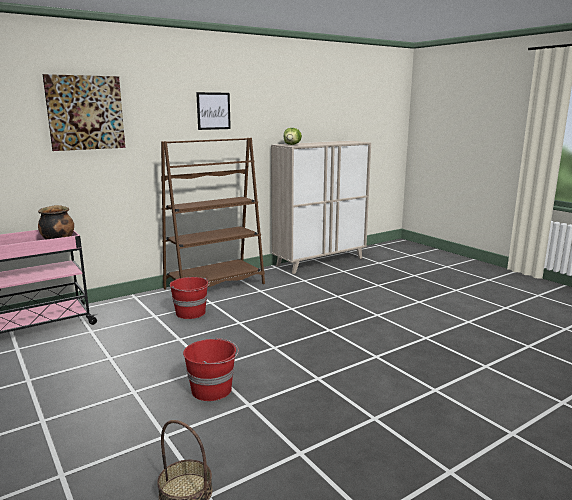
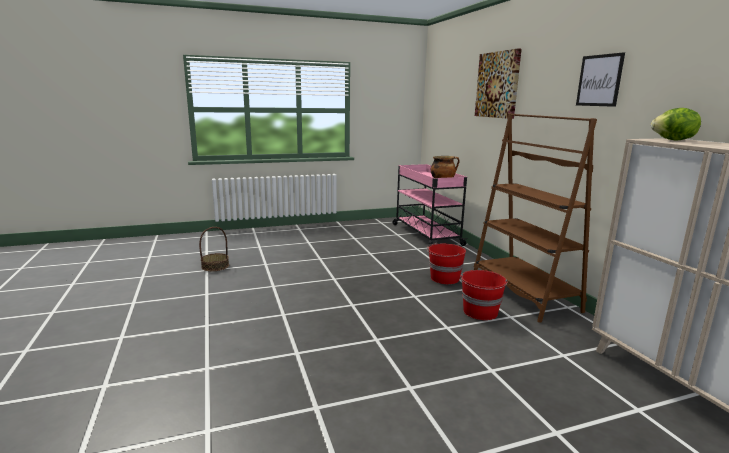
camera: 105 degrees right, 0 degrees up
red bucket [183,337,239,401] -> red bucket moved to [460,270,508,320]

